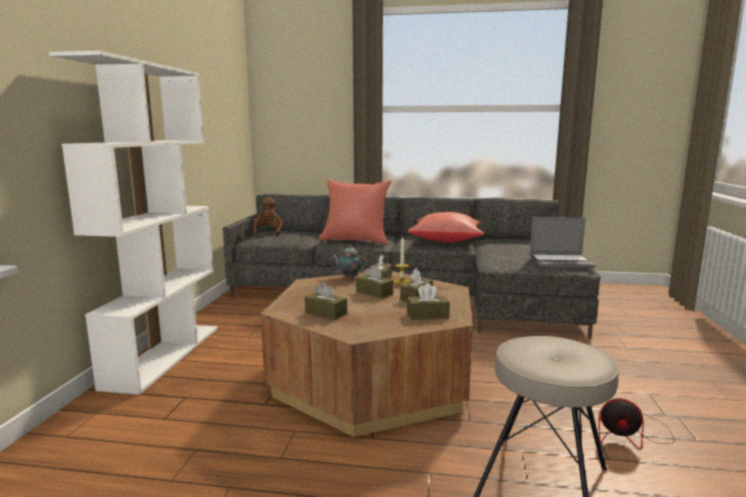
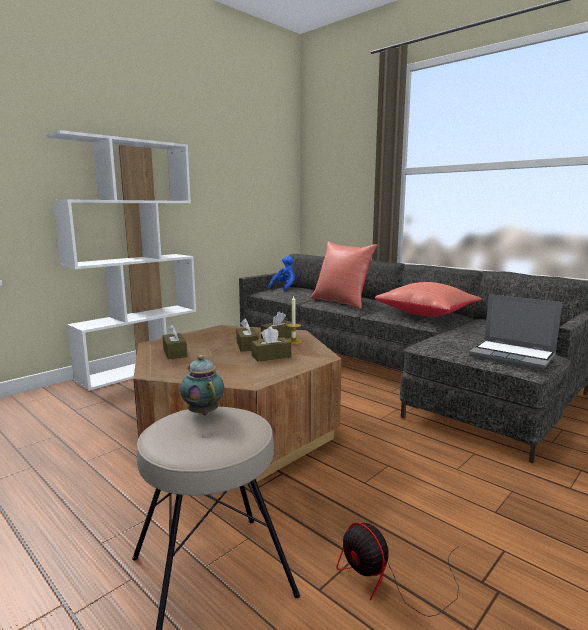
camera: 35 degrees right, 0 degrees up
brown plush toy [253,197,282,236] -> blue plush toy [268,256,295,291]
teapot [331,245,367,278] -> teapot moved to [180,355,224,415]
brown tissue box [407,283,450,320] -> none

